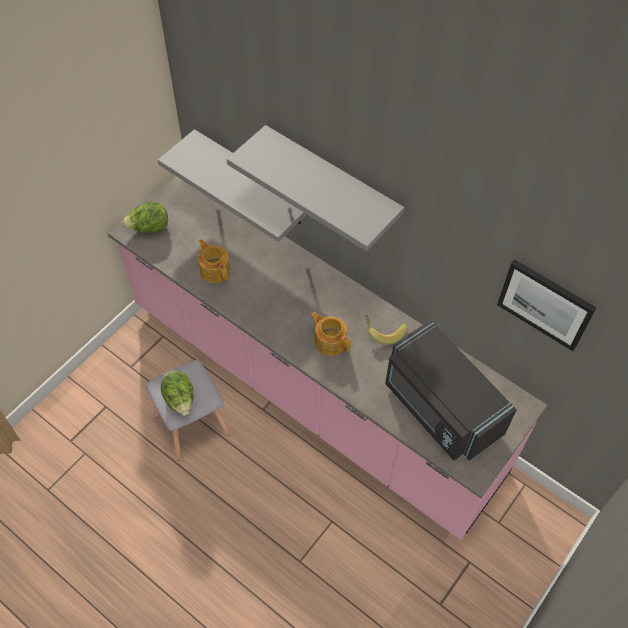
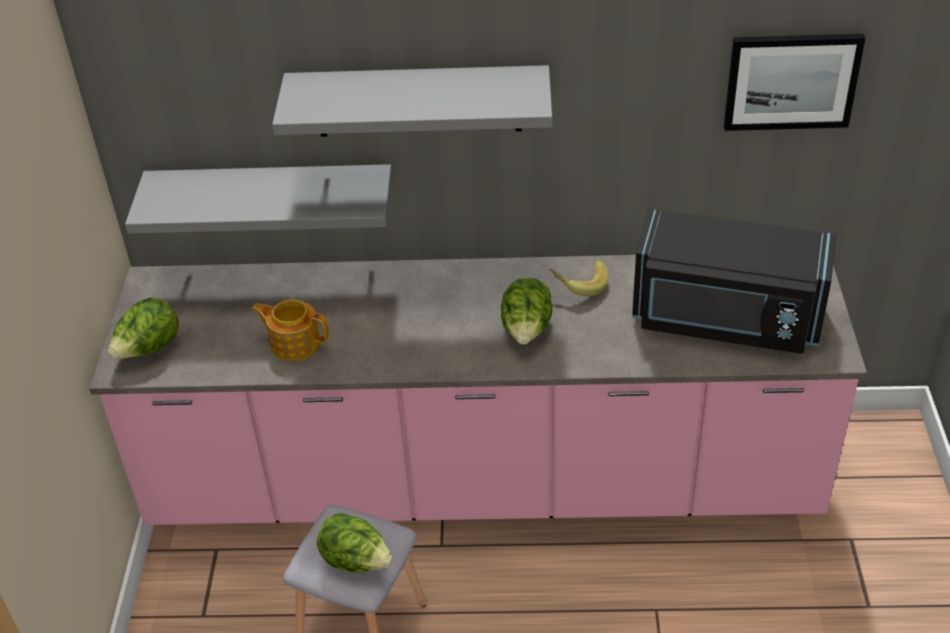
camera: 35 degrees left, 15 degrees down
teapot [311,312,351,356] -> lettuce [501,277,552,344]

